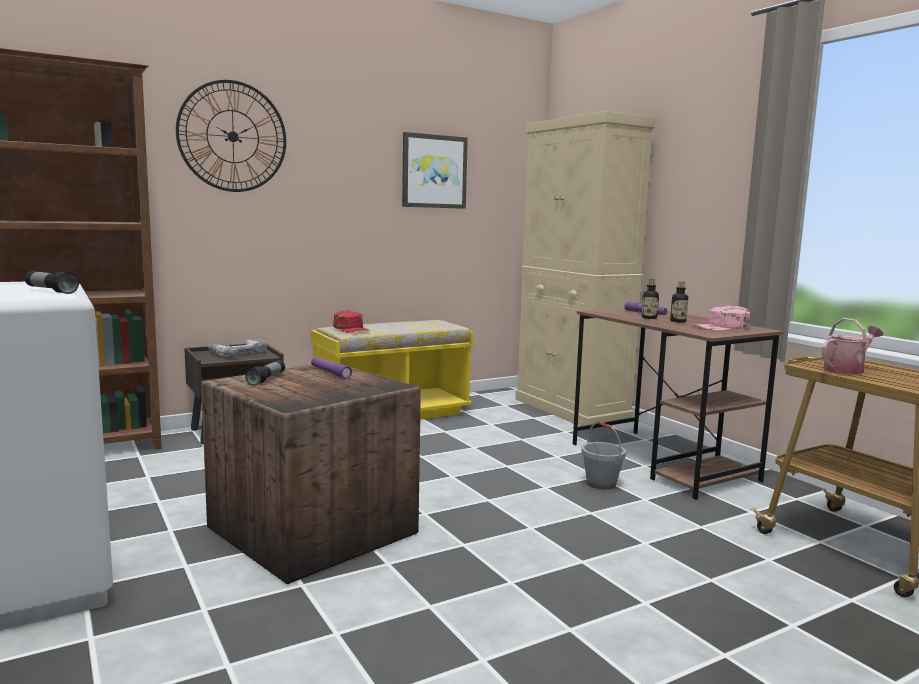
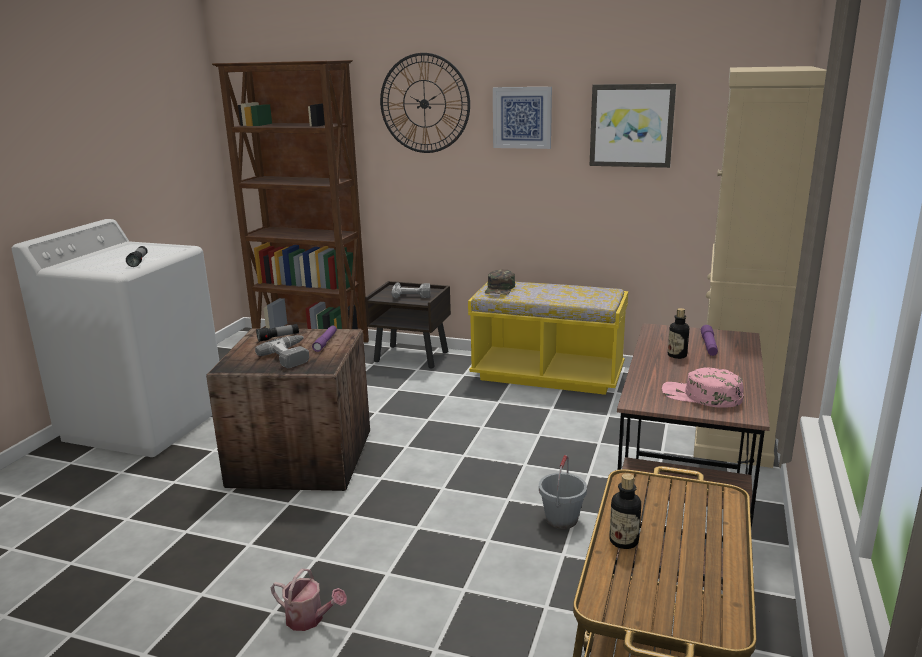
camera: 50 degrees right, 10 degrees up
red cap [333,310,370,332] -> green cap [485,269,515,295]
bottle [670,281,688,323] -> bottle moved to [609,473,641,549]
watering can [822,318,883,374] -> watering can moved to [271,569,347,631]
none -> power drill [255,335,309,369]
none -> picture [493,87,552,149]

